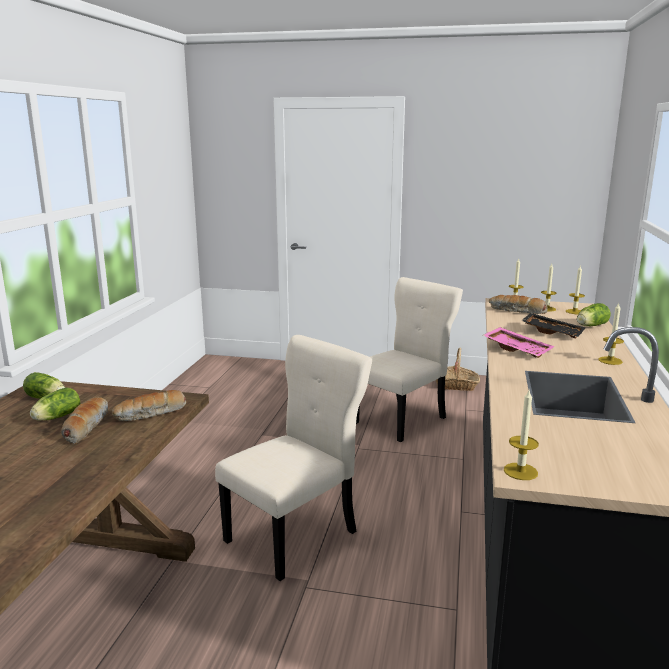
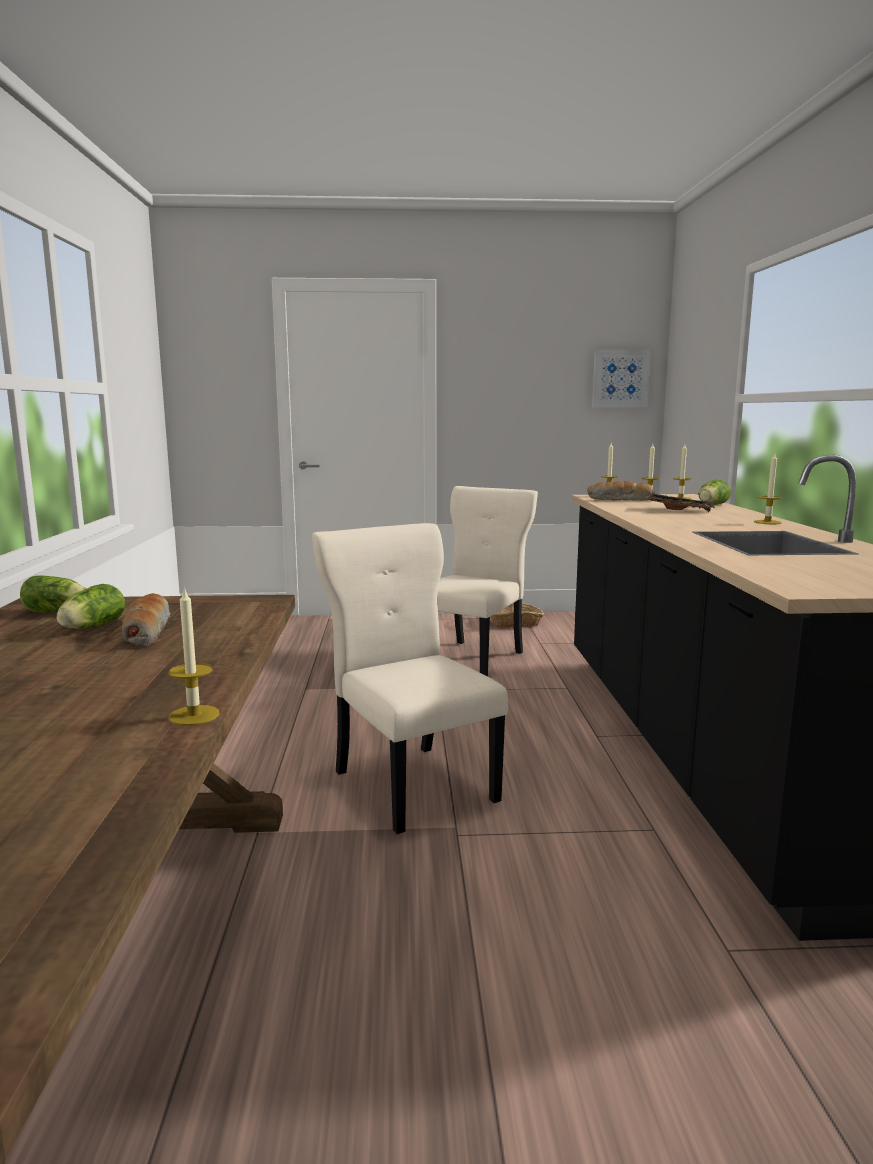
camera: 15 degrees left, 5 degrees down
bread [112,390,186,422] -> none
beige chair [215,335,372,581] -> beige chair turned 60 degrees counterclockwise [312,523,508,834]
pink tray [483,327,555,358] -> none
candle [504,390,539,480] -> candle moved to [168,587,219,726]
none -> picture [592,349,651,407]

